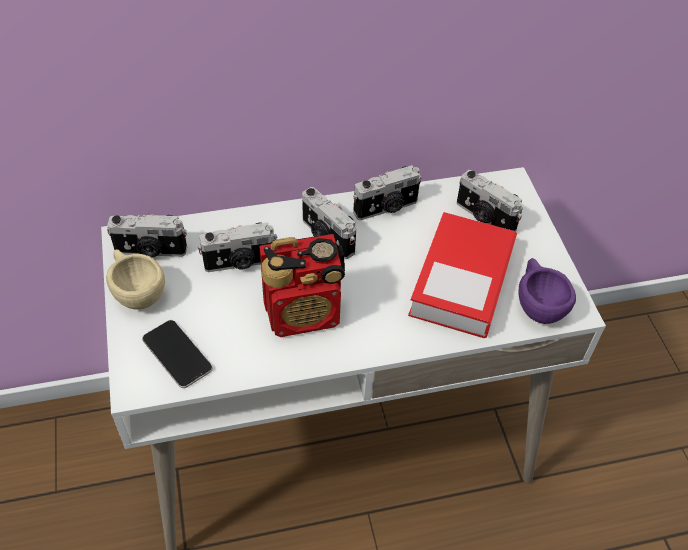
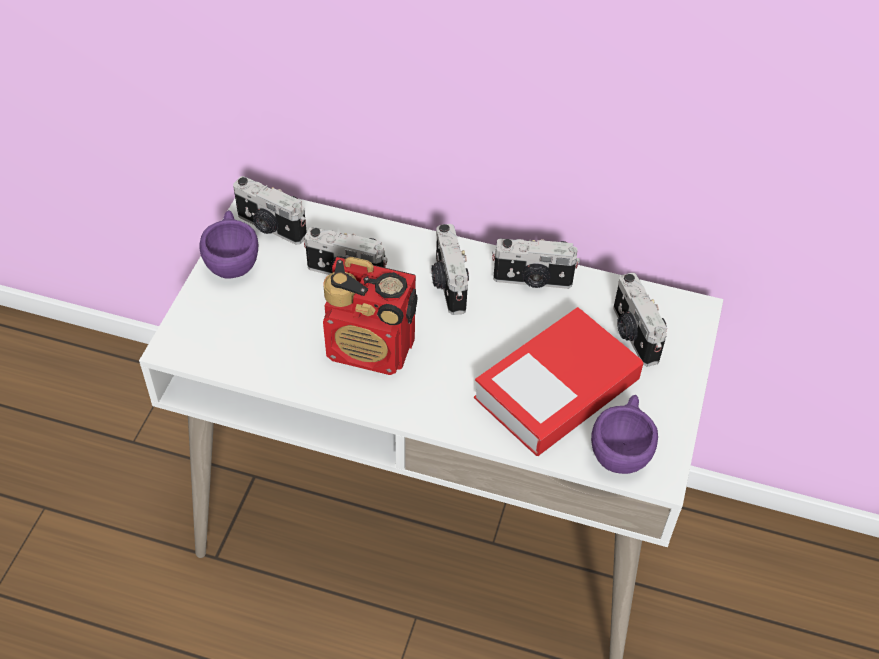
camera: 30 degrees right, 0 degrees up
beige cup [106,249,165,310] -> purple cup [200,210,258,279]
phone [142,320,213,388] -> none

